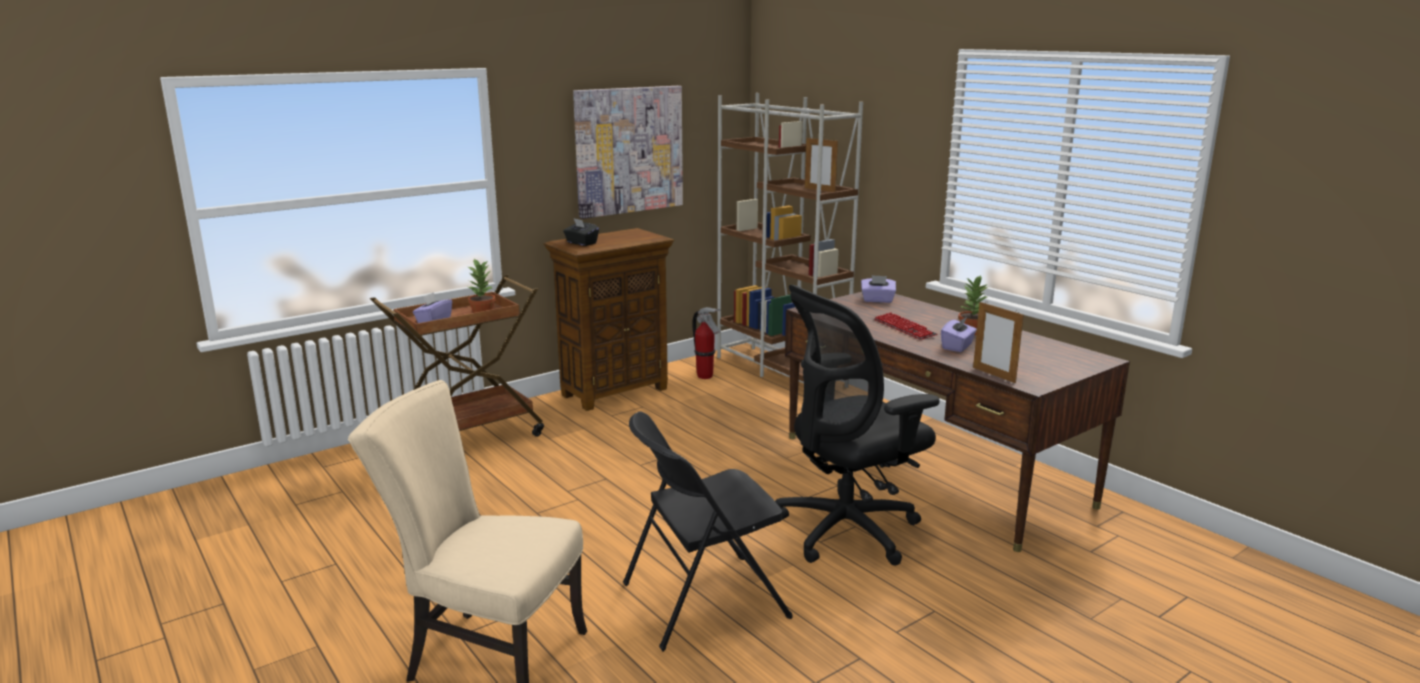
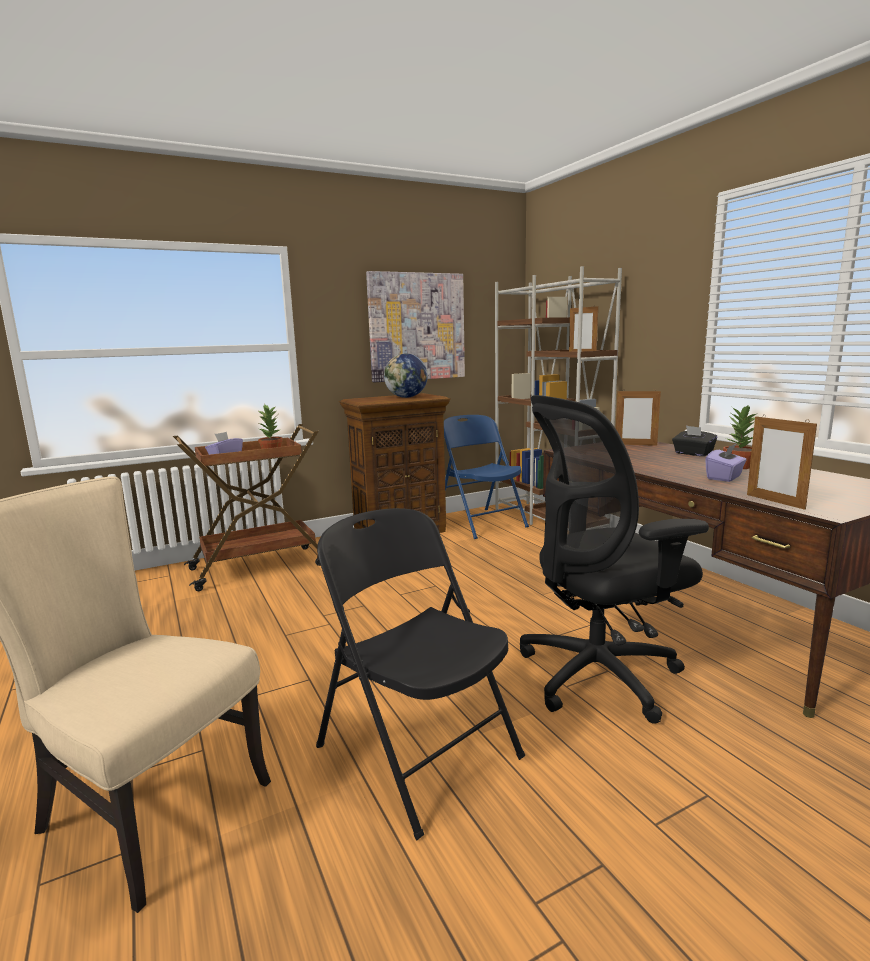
camera: 10 degrees right, 5 degrees down
black tissue box [563,218,599,246] -> black tissue box moved to [672,426,717,456]
black chair [623,412,793,652] -> black chair turned 60 degrees clockwise [316,508,525,841]
fire extinguisher [692,307,721,379] -> blue chair [444,415,529,539]
purple tissue box [861,275,896,303] -> picture frame [616,389,661,446]
keyboard [874,312,937,340] -> none
none -> globe [384,353,428,398]

